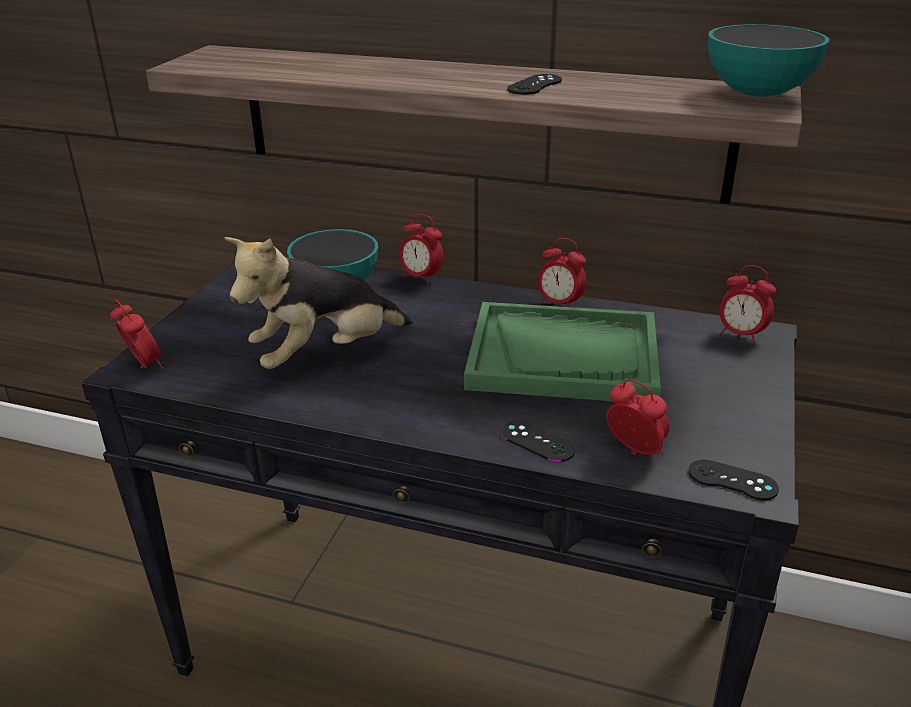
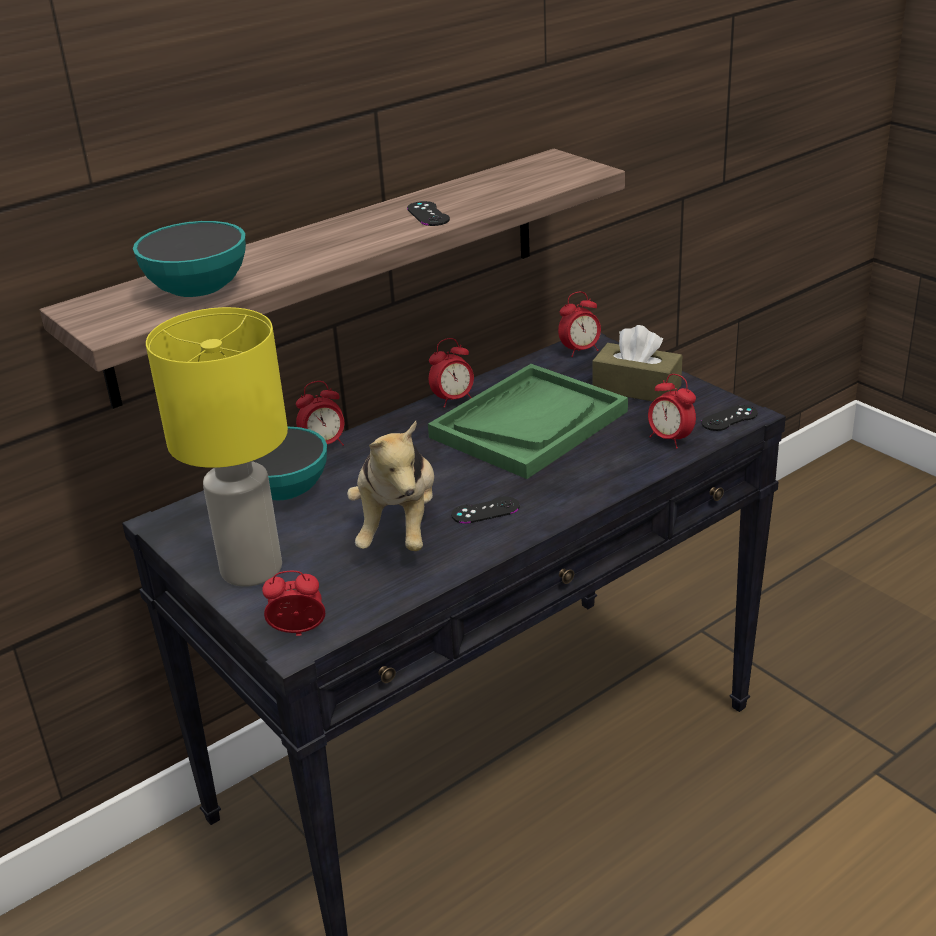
camera: 55 degrees left, 0 degrees up
black game controller [501,420,575,462] -> black game controller moved to [451,496,520,524]
alarm clock [606,380,670,455] -> alarm clock turned 120 degrees counterclockwise [648,374,696,449]
bowl [708,24,829,97] -> bowl moved to [133,221,246,297]
none -> yellow table lamp [146,307,288,587]
none -> brown tissue box [593,325,683,401]

